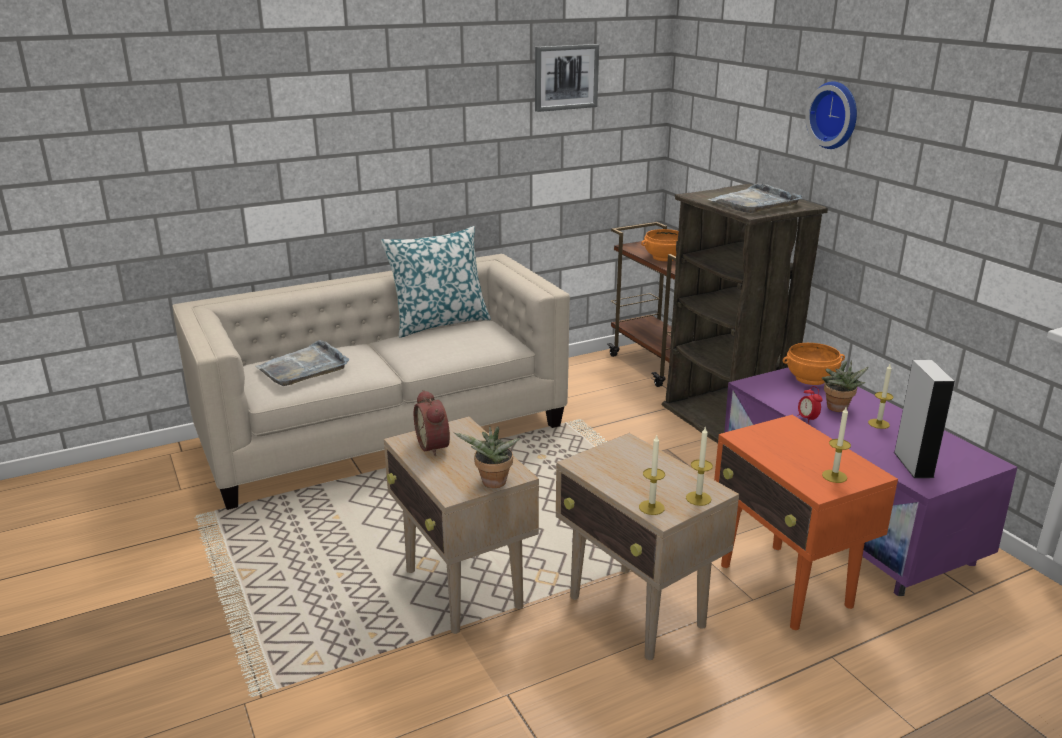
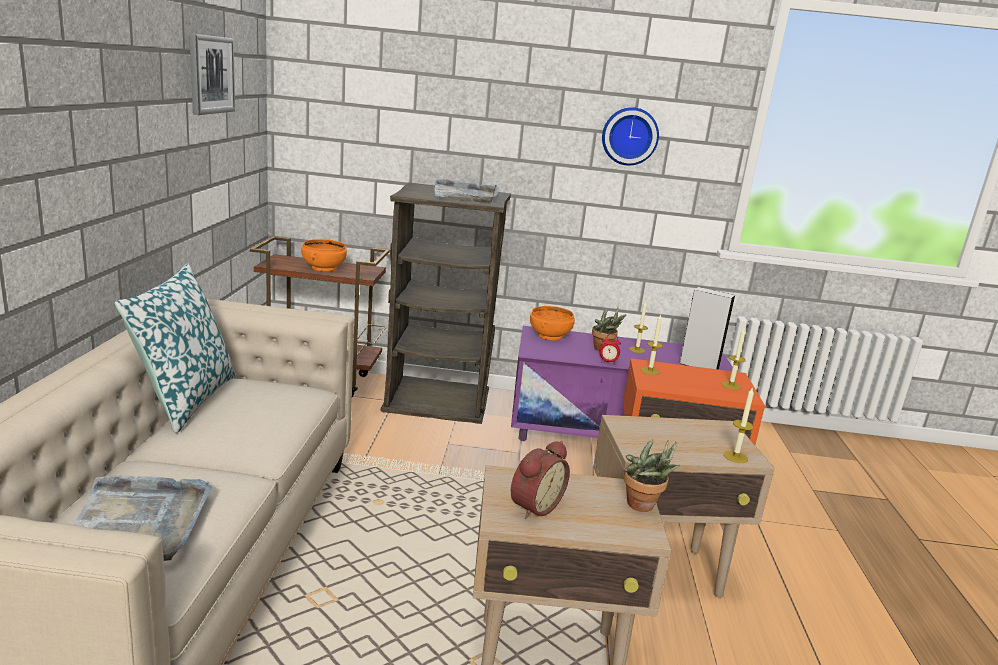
camera: 60 degrees left, 5 degrees down
alarm clock [414,390,450,456] -> alarm clock turned 60 degrees counterclockwise [511,441,570,519]
candle [686,427,713,506] -> candle moved to [641,314,663,375]
wall clock [805,81,857,149] -> wall clock moved to [602,107,659,166]

